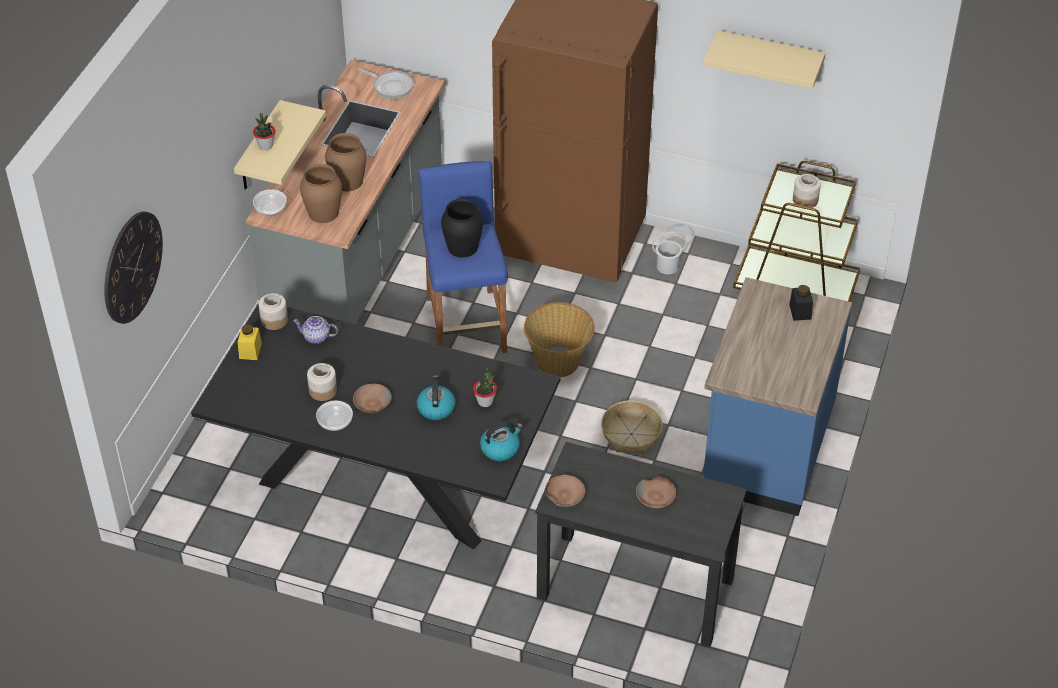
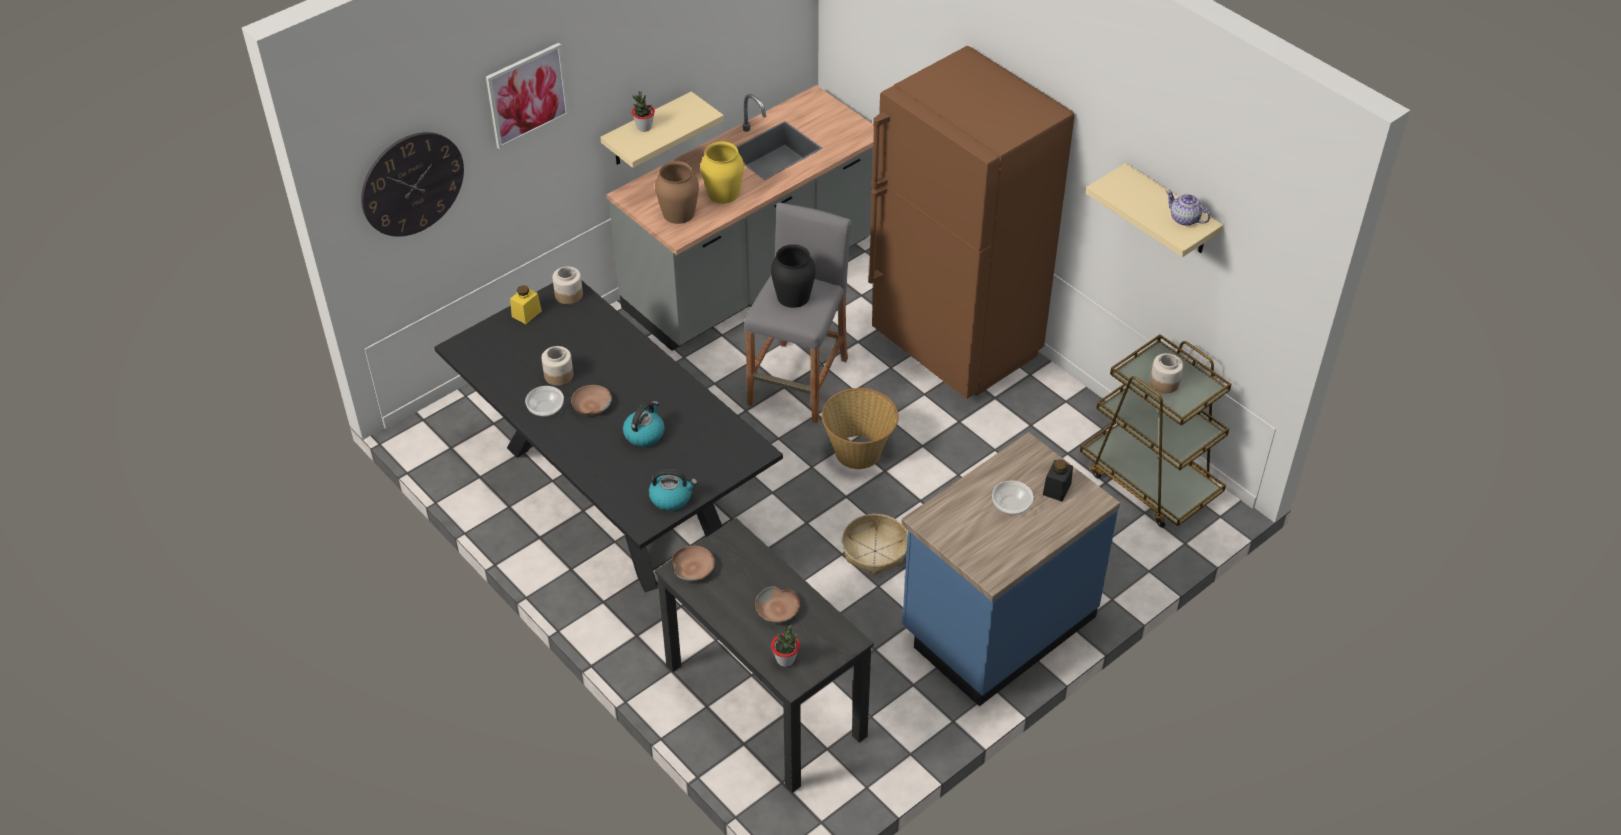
camera: 30 degrees right, 0 degrees up
bowl [253,189,287,216] -> bowl moved to [992,481,1033,515]
teapot [293,316,338,344] -> teapot moved to [1166,191,1210,226]
brown vase [325,133,366,191] -> yellow vase [701,142,744,204]
frying pan [358,68,413,99] -> none
blue stool [418,161,508,353] -> grey stool [744,203,852,423]
potted plant [473,368,497,407] -> potted plant moved to [771,625,800,667]
white bucket [652,232,686,274] -> none
none -> picture [486,43,570,149]

